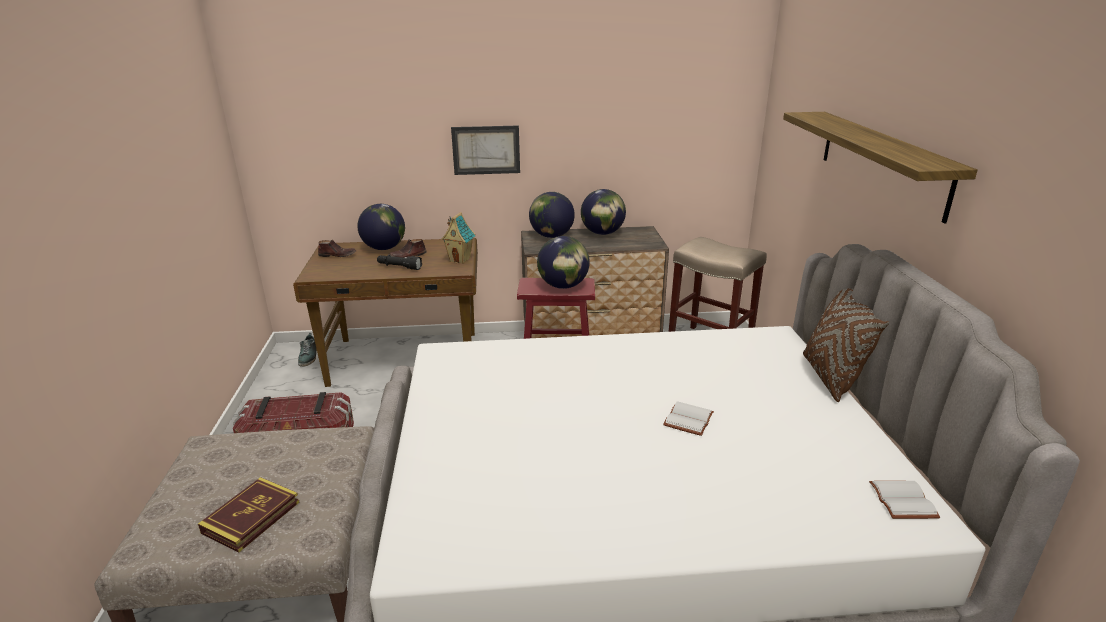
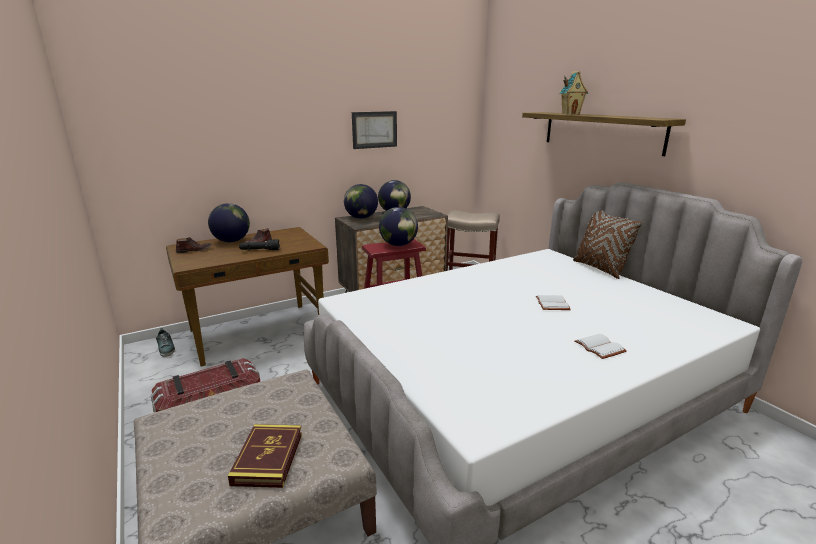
camera: 25 degrees left, 5 degrees down
toy house [441,212,475,264] -> toy house moved to [559,71,588,114]
picture [451,125,520,175] -> picture moved to [352,111,397,149]
white book [869,481,940,519] -> white book moved to [574,334,627,359]

